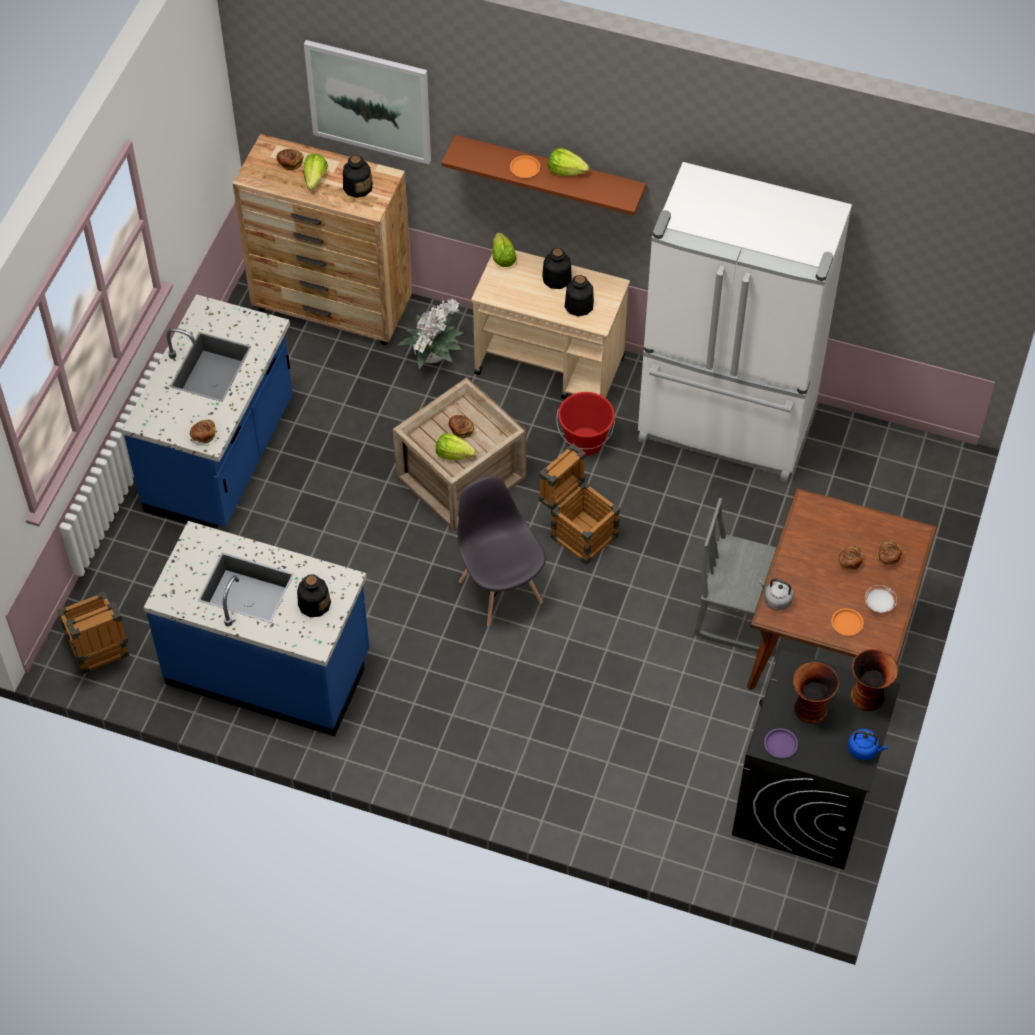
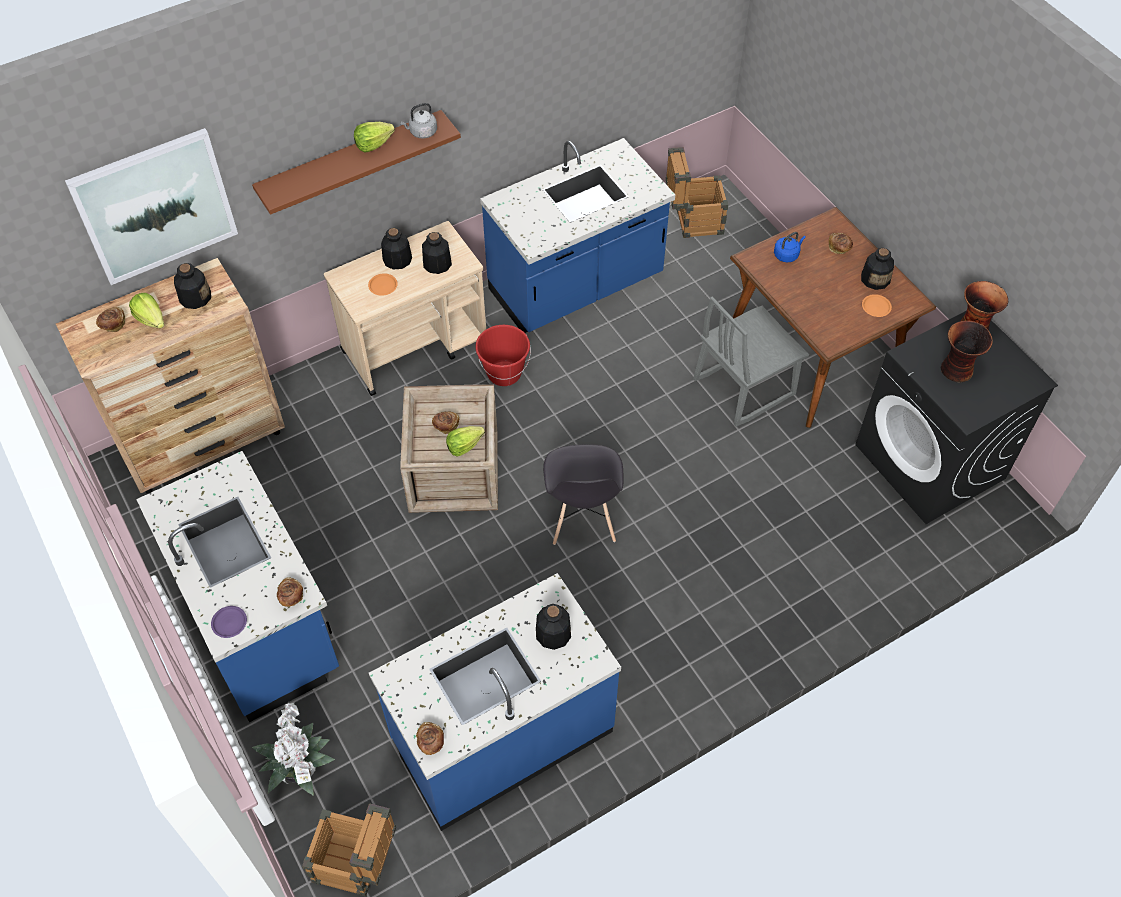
camera: 50 degrees left, 0 degrees up
potted plant [397,299,463,369] -> potted plant moved to [252,702,335,796]
grey chair [458,476,546,627] -> grey chair turned 105 degrees counterclockwise [543,444,623,545]
lettuce [492,232,516,267] -> none
orange plate [510,155,540,178] -> orange plate moved to [368,274,398,296]
crate [539,443,620,565] -> crate moved to [666,147,728,238]
white fridge [638,162,852,483] -> blue counter [480,138,675,333]
grey kettle [760,578,794,610] -> grey kettle moved to [400,103,437,138]
purple plate [764,728,798,758] -> purple plate moved to [211,606,247,638]
bread [839,545,864,570] -> bread moved to [416,722,444,755]
blue kettle [848,729,888,760] -> blue kettle moved to [774,232,806,262]
white plate [865,585,897,613] -> bottle [861,248,894,290]

